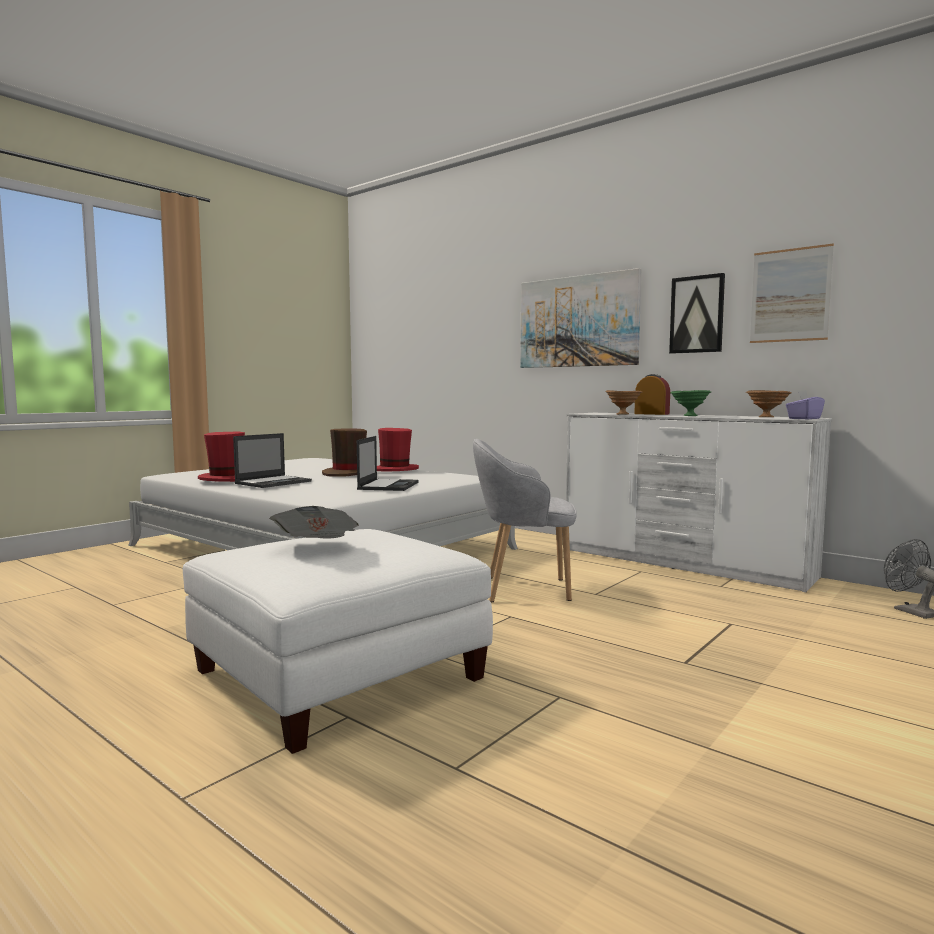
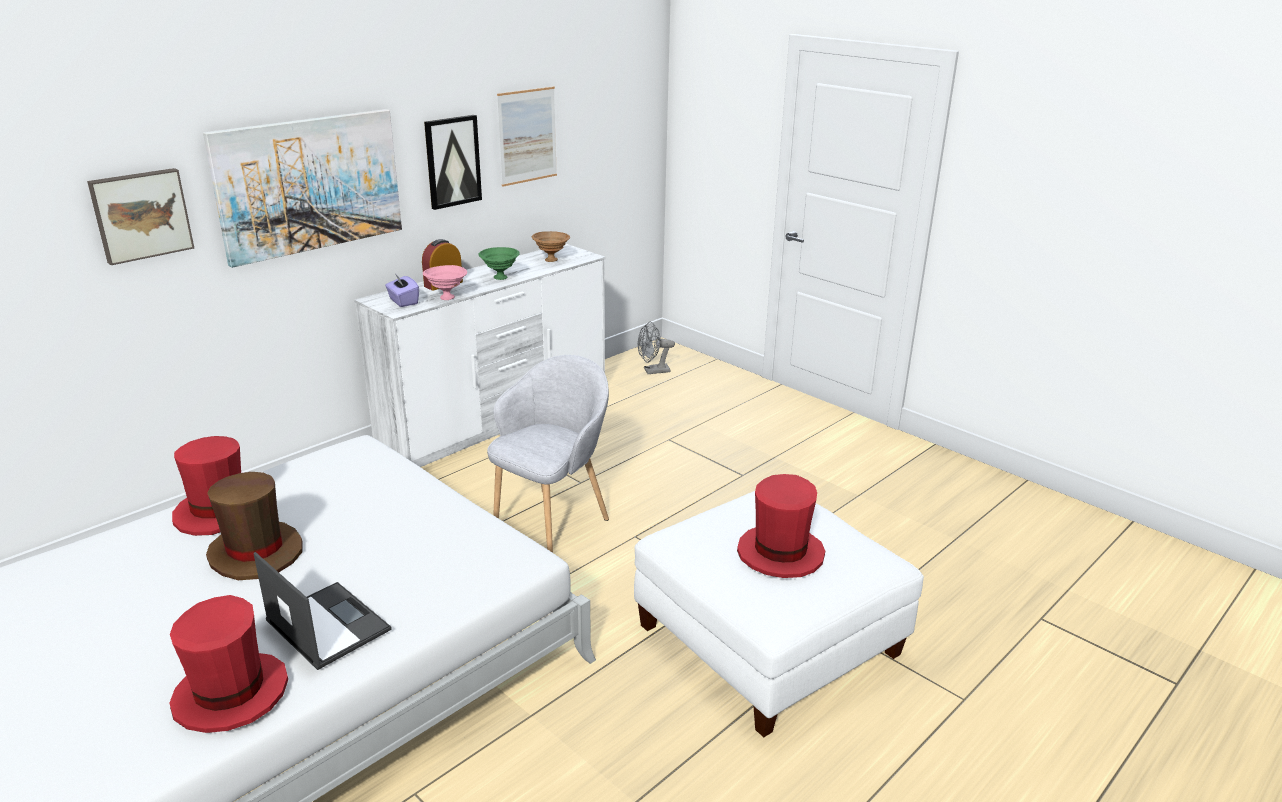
camera: 85 degrees left, 20 degrees up
newspaper [270,506,359,539] -> red hat [737,474,825,578]
laptop [357,436,419,491] -> none
grey armchair [473,439,577,602] -> grey armchair turned 150 degrees counterclockwise [487,355,609,553]
brown bowl [605,390,642,415] -> pink bowl [423,265,467,300]
purple tissue box [786,390,825,419] -> purple tissue box moved to [385,272,419,307]
none -> picture [87,168,194,265]

